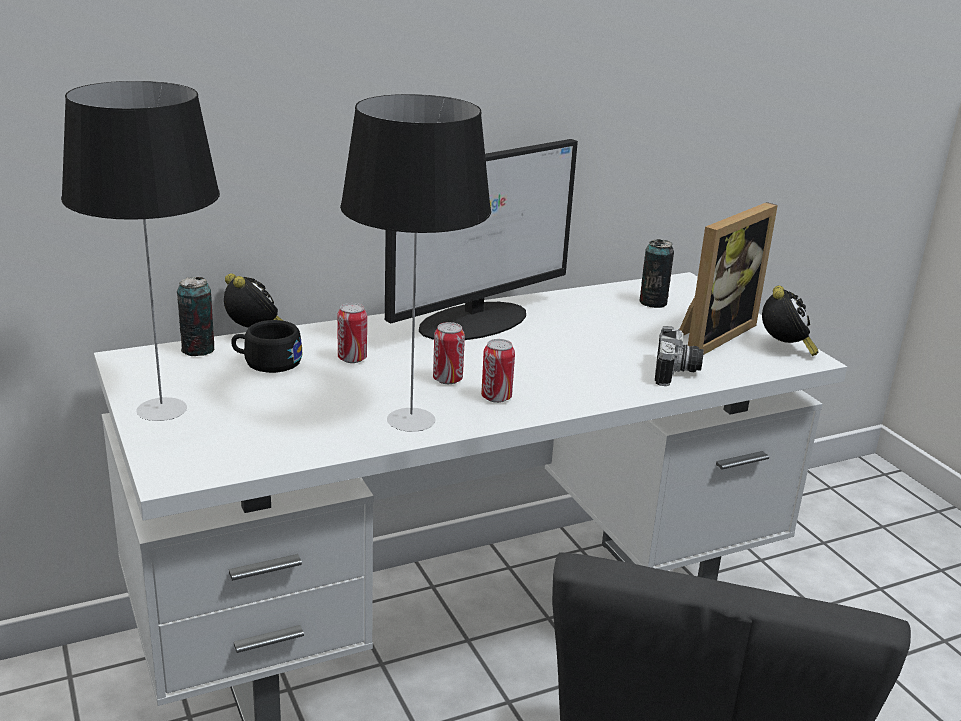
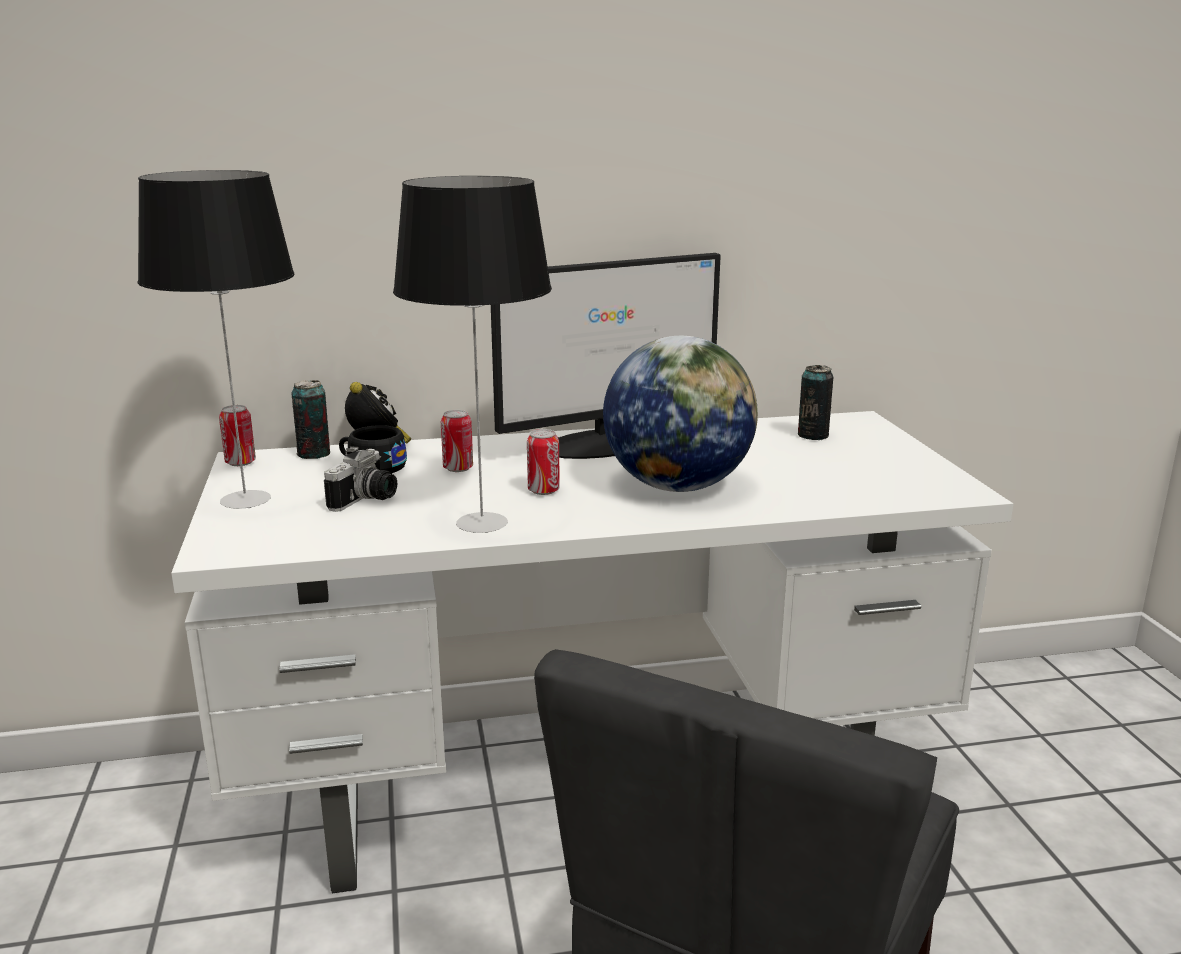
camera: 15 degrees right, 5 degrees down
can [481,339,515,403] -> can moved to [219,405,256,466]
camera [655,326,704,386] -> camera moved to [324,446,397,512]
picture frame [679,202,778,355] -> none
alarm clock [762,286,819,356] -> none
none -> globe [603,336,758,492]

